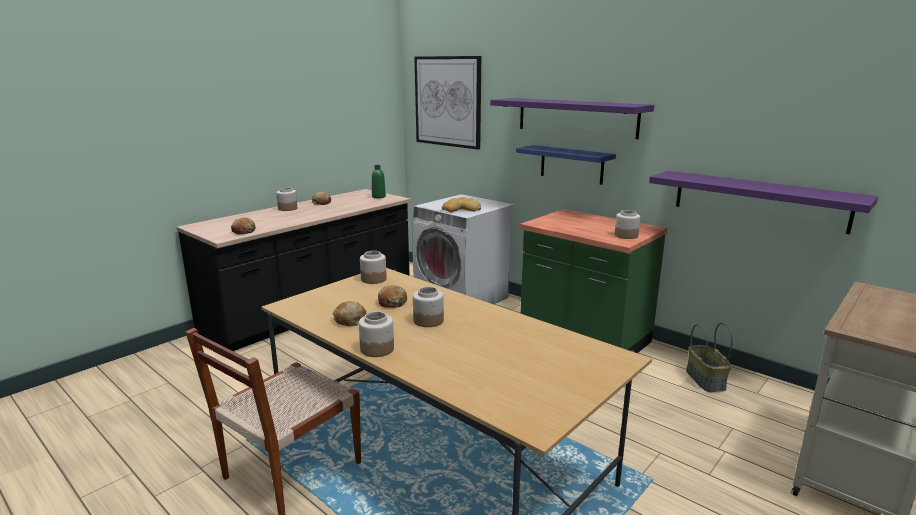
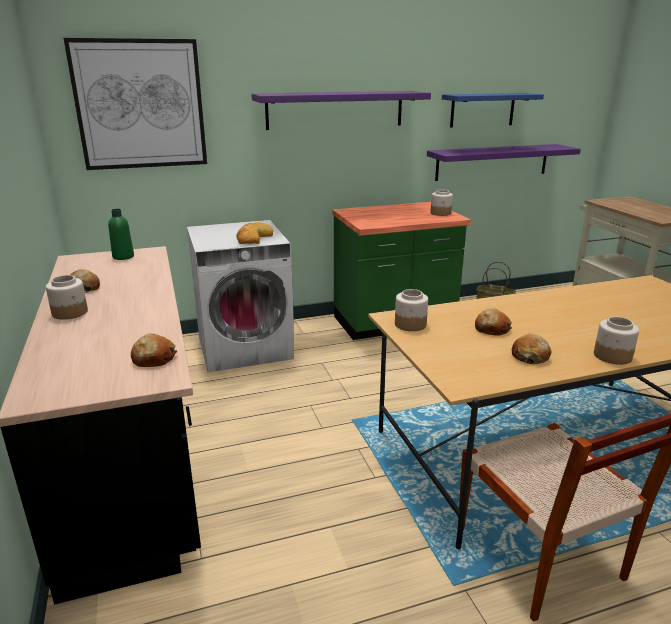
camera: 60 degrees left, 5 degrees up
jar [413,287,444,327] -> none
blue shelf [516,145,616,185] -> blue shelf moved to [442,93,544,127]

